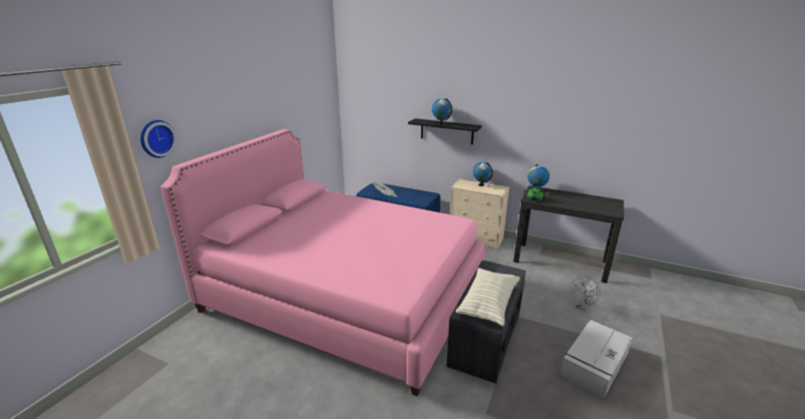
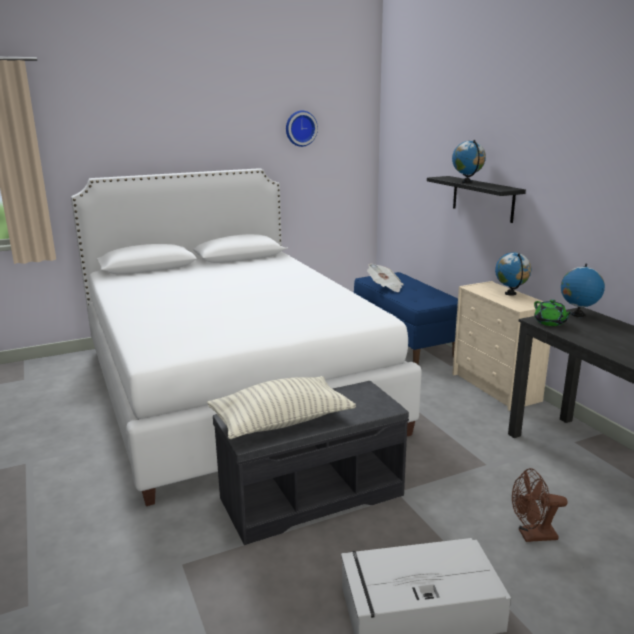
camera: 40 degrees right, 5 degrees down
wall clock [140,120,177,158] -> wall clock moved to [286,110,318,147]
pink bed [161,129,486,397] -> white bed [71,168,422,506]
grey fan [571,276,600,311] -> brown fan [512,468,567,542]

